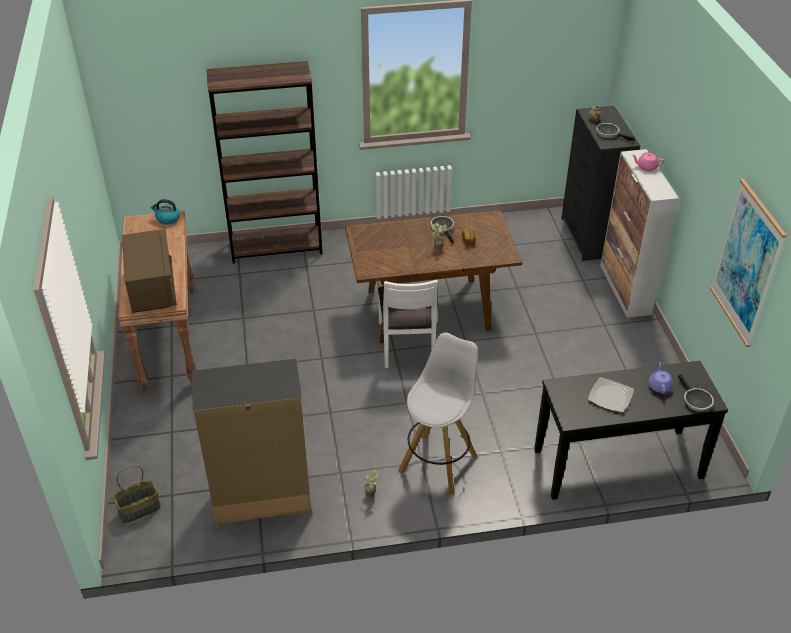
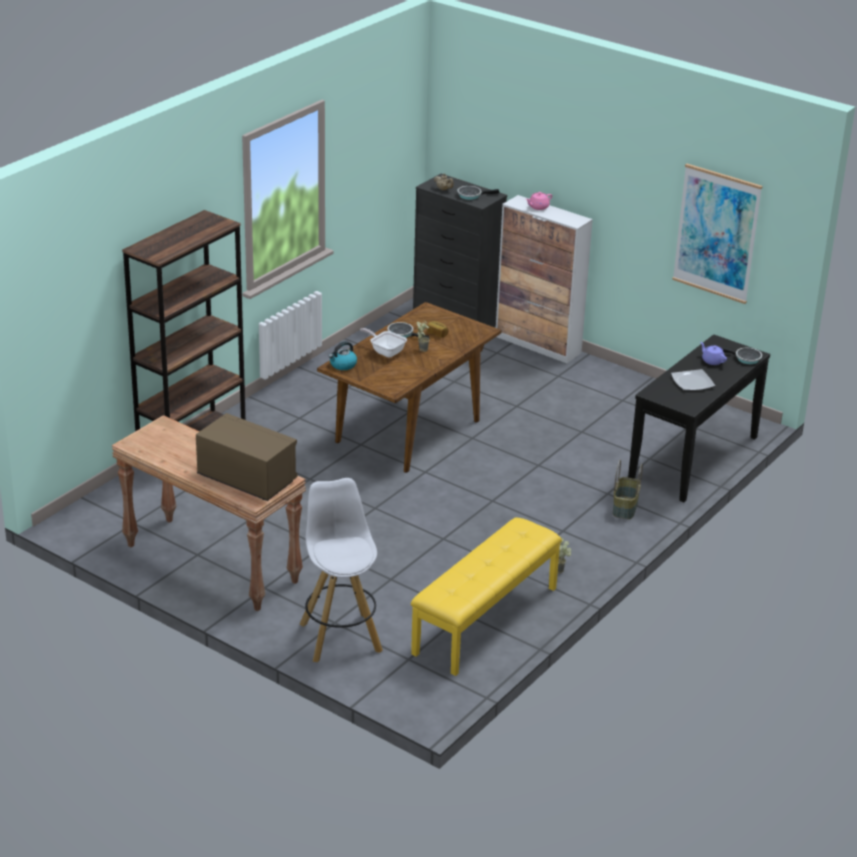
camera: 45 degrees left, 10 degrees down
basket [113,465,161,523] -> basket moved to [613,460,643,519]
kettle [151,199,180,225] -> kettle moved to [329,341,357,370]
black dresser [192,359,312,528] -> yellow bench [411,517,562,676]
white chair [378,280,438,368] -> none
white stool [398,333,478,494] -> white stool moved to [300,478,383,662]
none -> frying pan [360,328,407,358]

